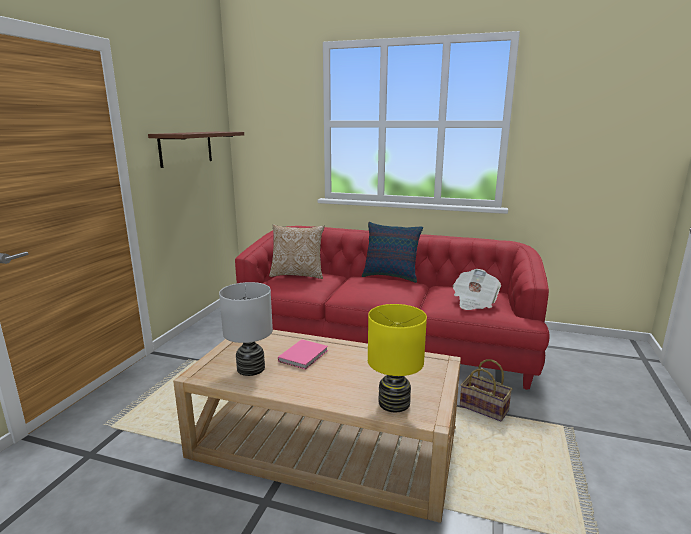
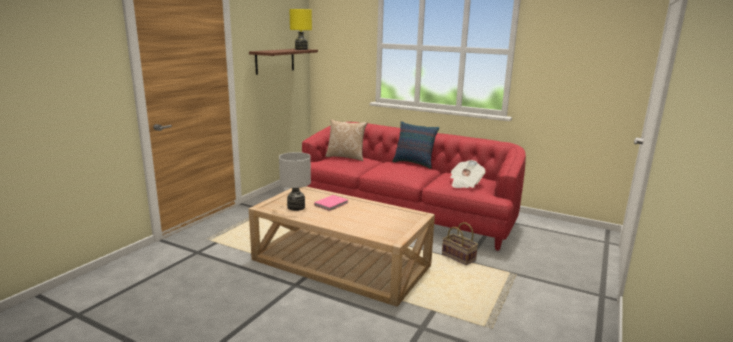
camera: 10 degrees right, 0 degrees up
yellow table lamp [368,304,427,412] -> yellow table lamp moved to [289,9,312,50]

